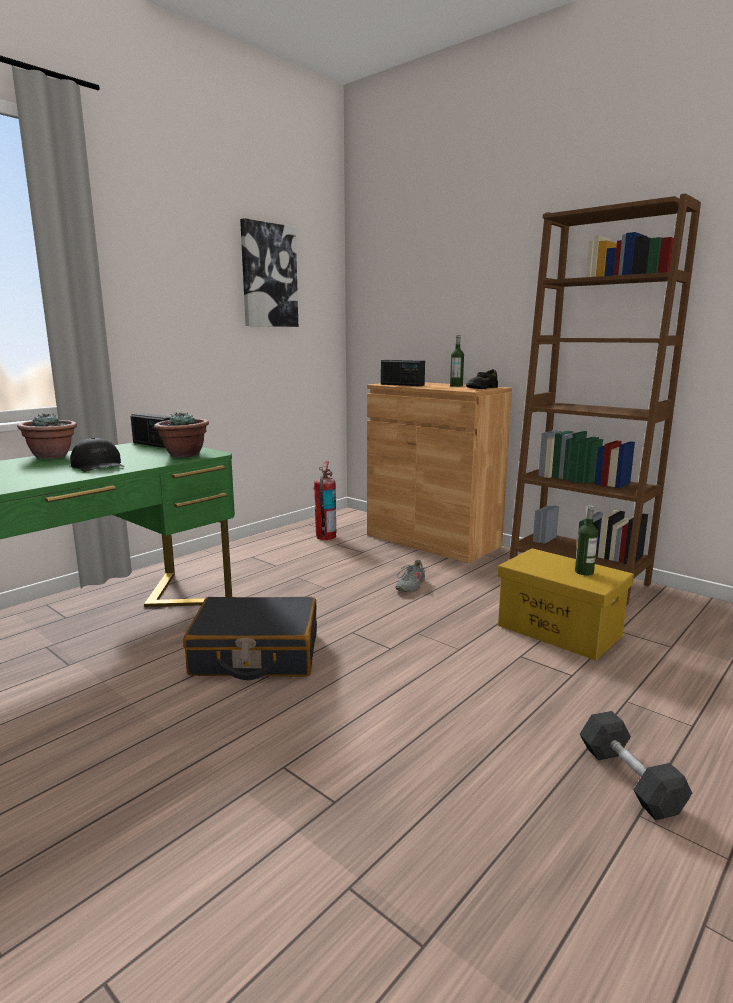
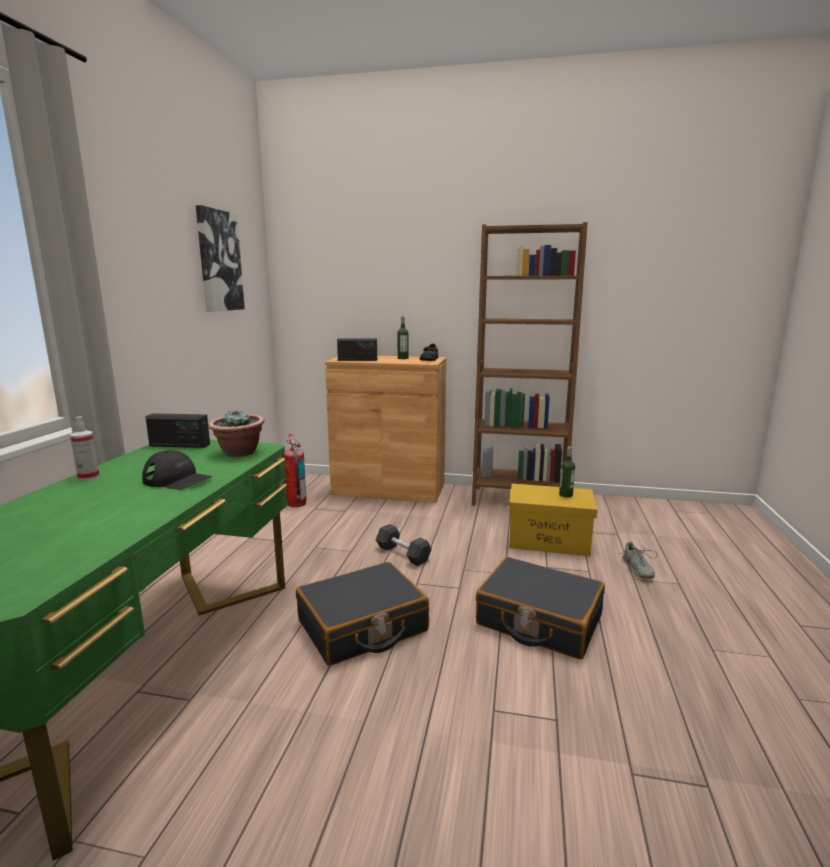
camera: 30 degrees left, 0 degrees up
potted plant [17,413,77,459] -> spray bottle [70,416,100,481]
grey shoe [395,559,428,592] -> grey shoe moved to [619,541,657,579]
grey dumbbell [580,711,692,820] -> grey dumbbell moved to [376,524,432,566]
none -> black suitcase [476,557,605,659]

